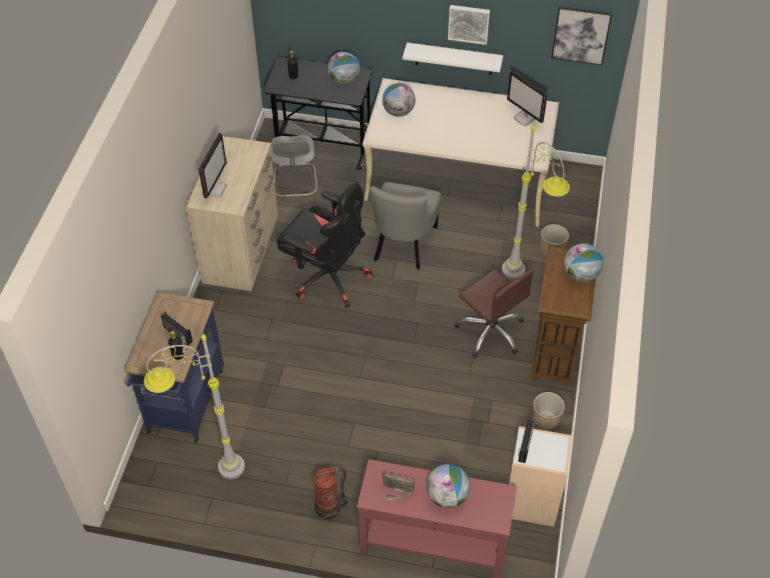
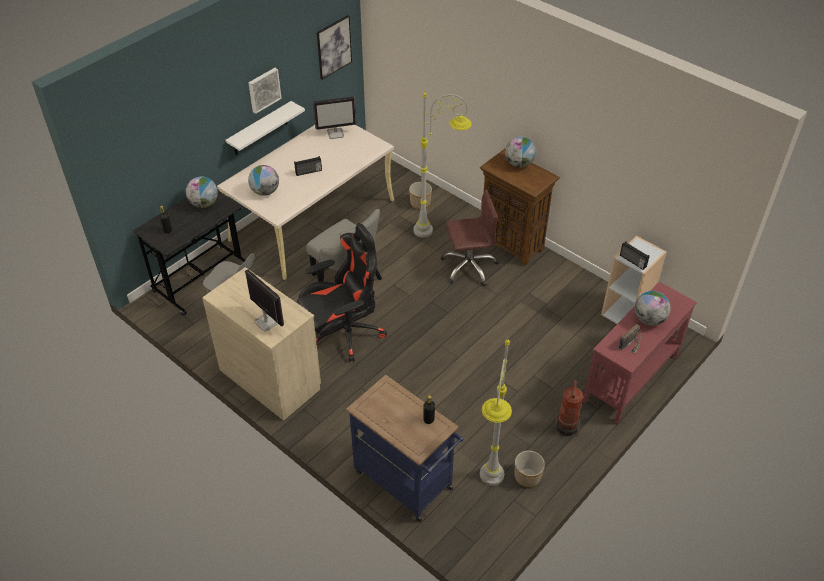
camera: 60 degrees left, 5 degrees down
radio [161,312,193,346] -> radio moved to [294,156,322,176]
planter [533,392,565,430] -> planter moved to [515,451,545,487]

